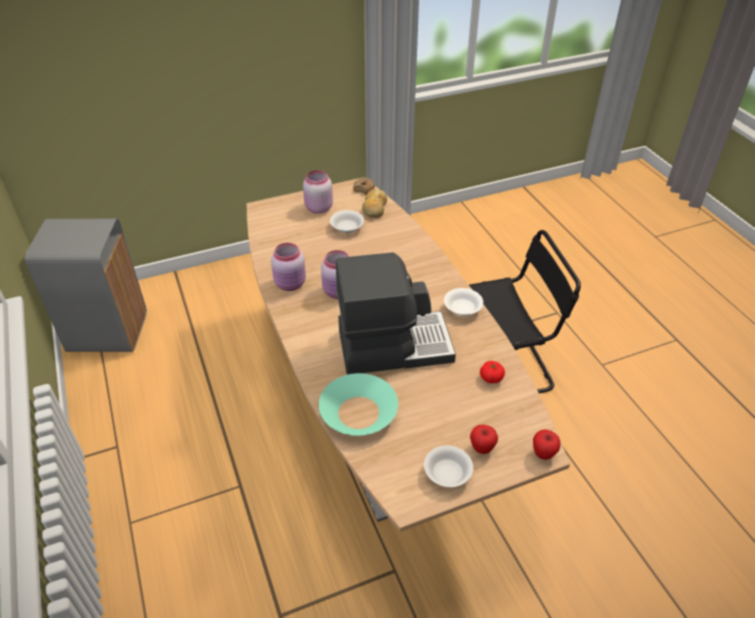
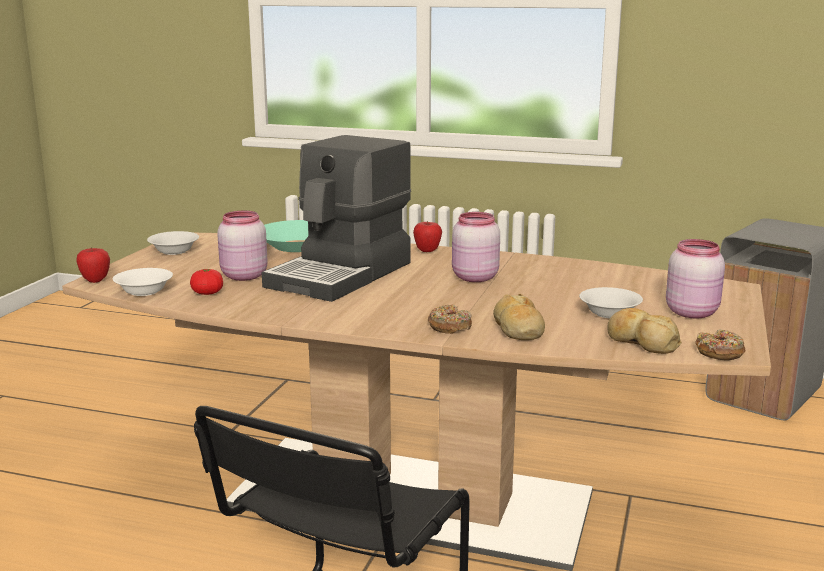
camera: 130 degrees right, 25 degrees down
pink jar [271,243,306,291] -> pink jar moved to [217,211,267,281]
white bowl [444,288,483,316] -> white bowl moved to [113,268,173,296]
apple [470,425,498,454] -> apple moved to [413,221,442,252]
none -> donut [428,305,472,334]
none -> bread [493,294,545,340]

